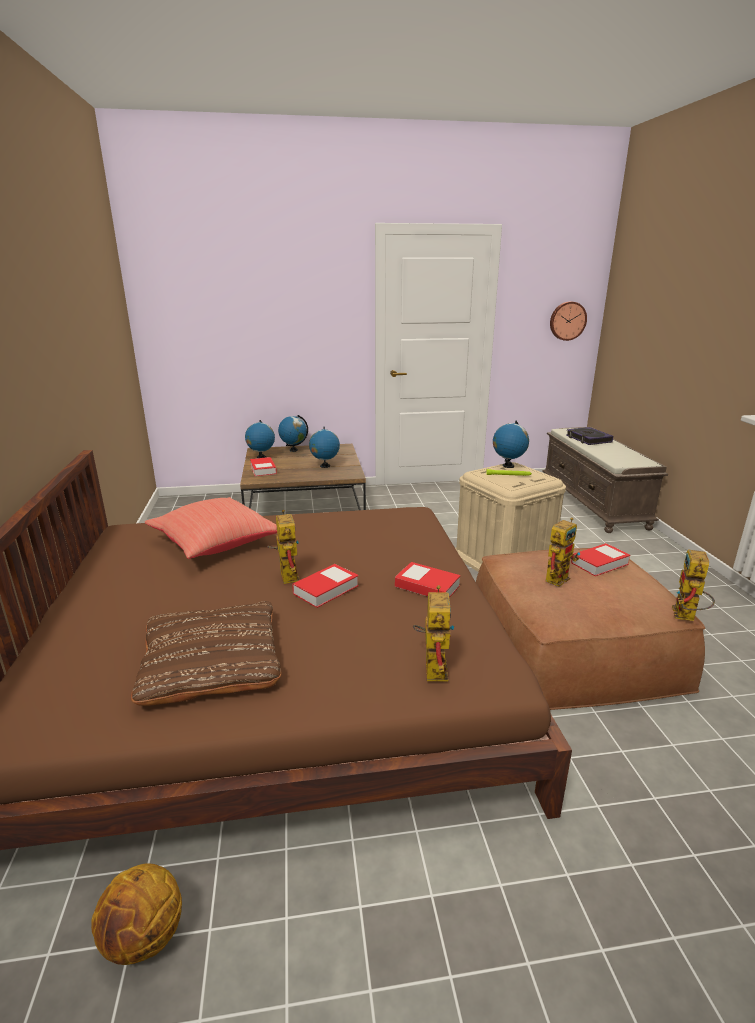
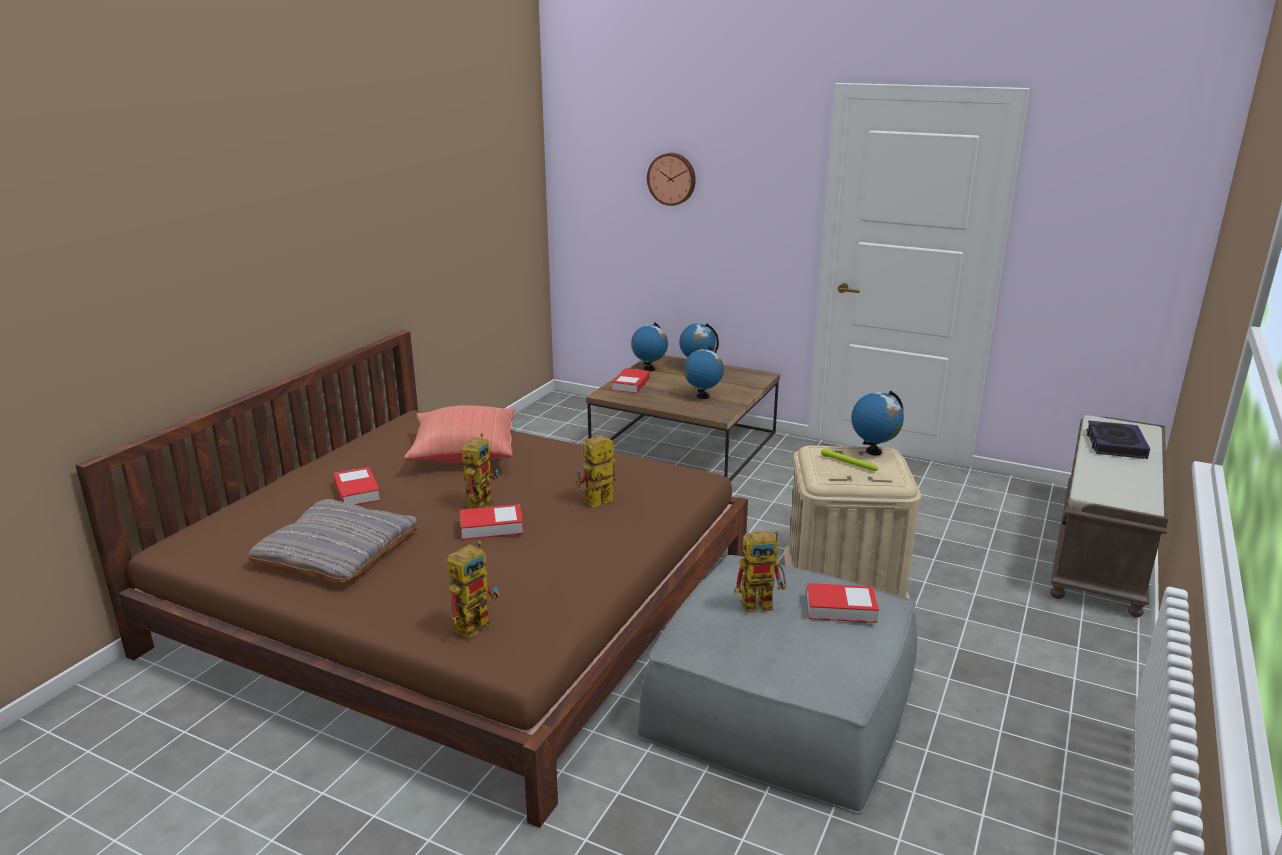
camera: 35 degrees right, 0 degrees up
basketball [91,863,182,965] -> none
brown pillow [131,601,282,706] -> grey pillow [247,499,418,585]
book [395,562,461,598] -> book moved to [333,467,380,505]
brown ottoman [476,548,705,710] -> grey ottoman [636,555,917,814]
wall clock [550,301,587,341] -> wall clock moved to [647,153,696,206]
toy robot [672,550,715,621] -> toy robot moved to [575,435,616,507]

